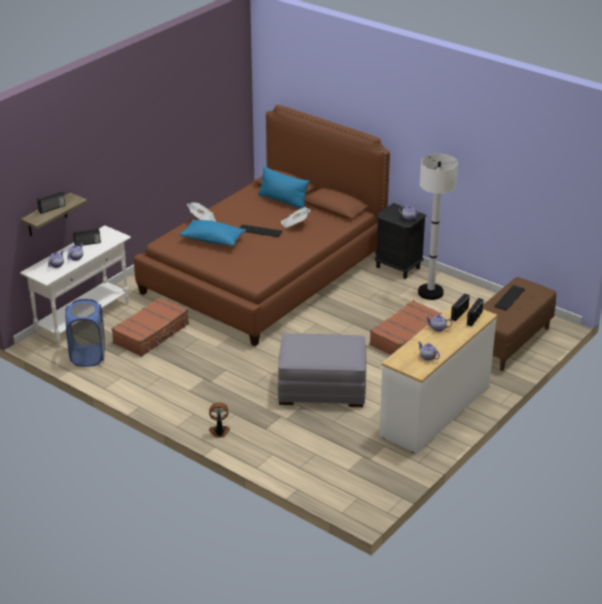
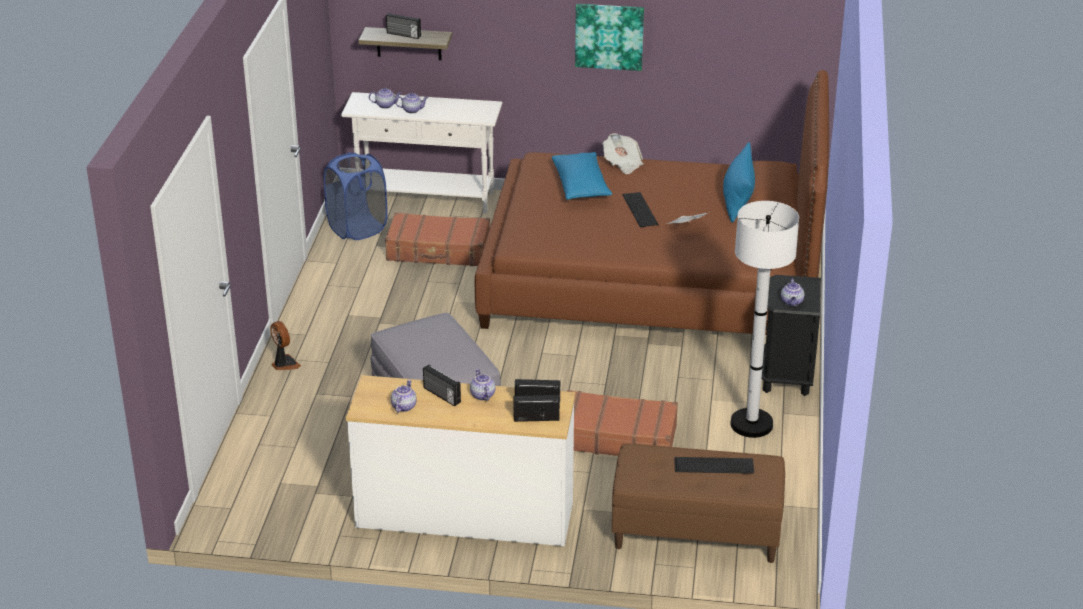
camera: 60 degrees right, 0 degrees up
radio [73,228,101,246] -> radio moved to [423,364,461,406]
none -> picture [575,4,644,71]

